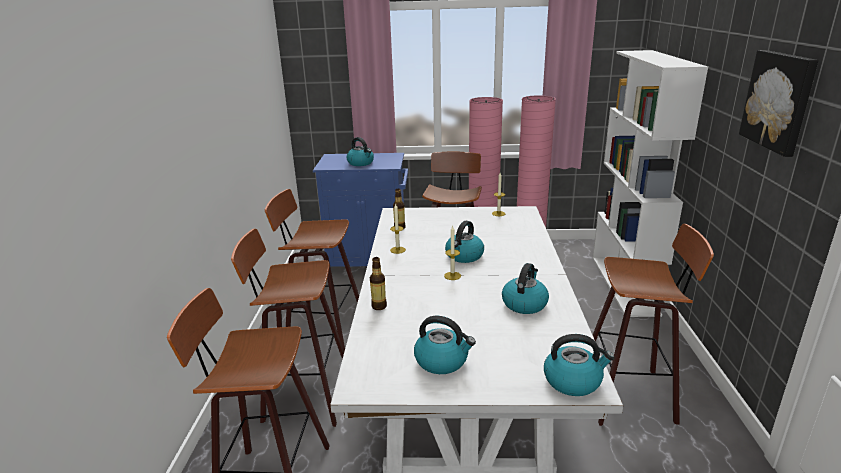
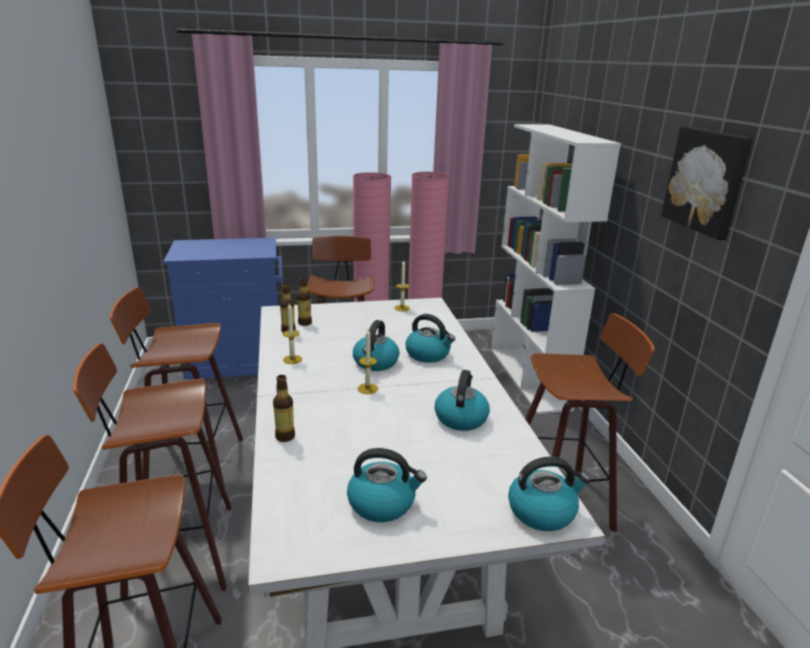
camera: 15 degrees left, 0 degrees up
kettle [347,137,374,166] -> kettle moved to [405,314,455,363]
none -> bottle [297,277,312,326]

